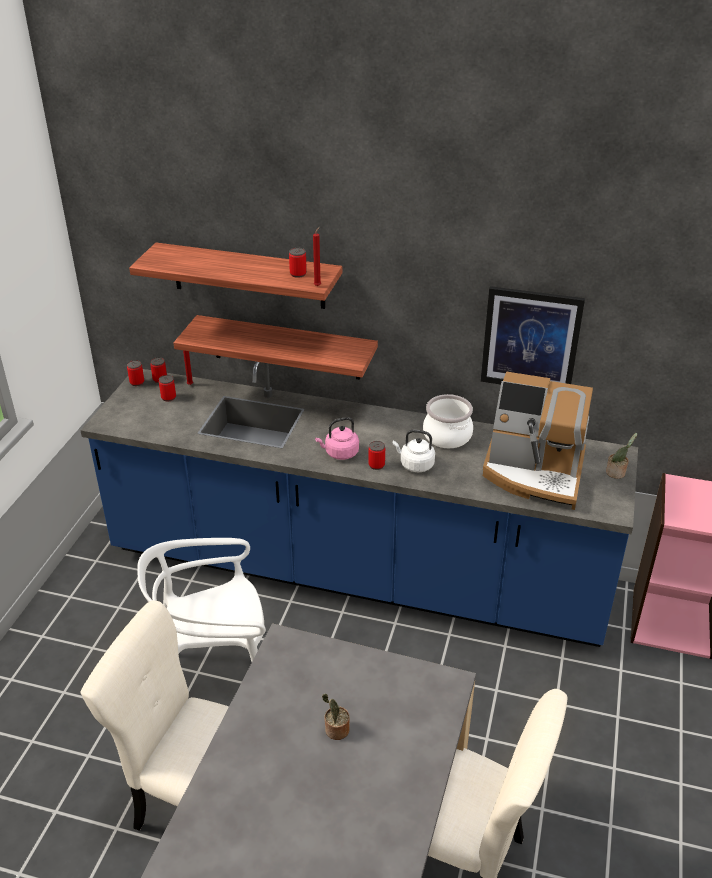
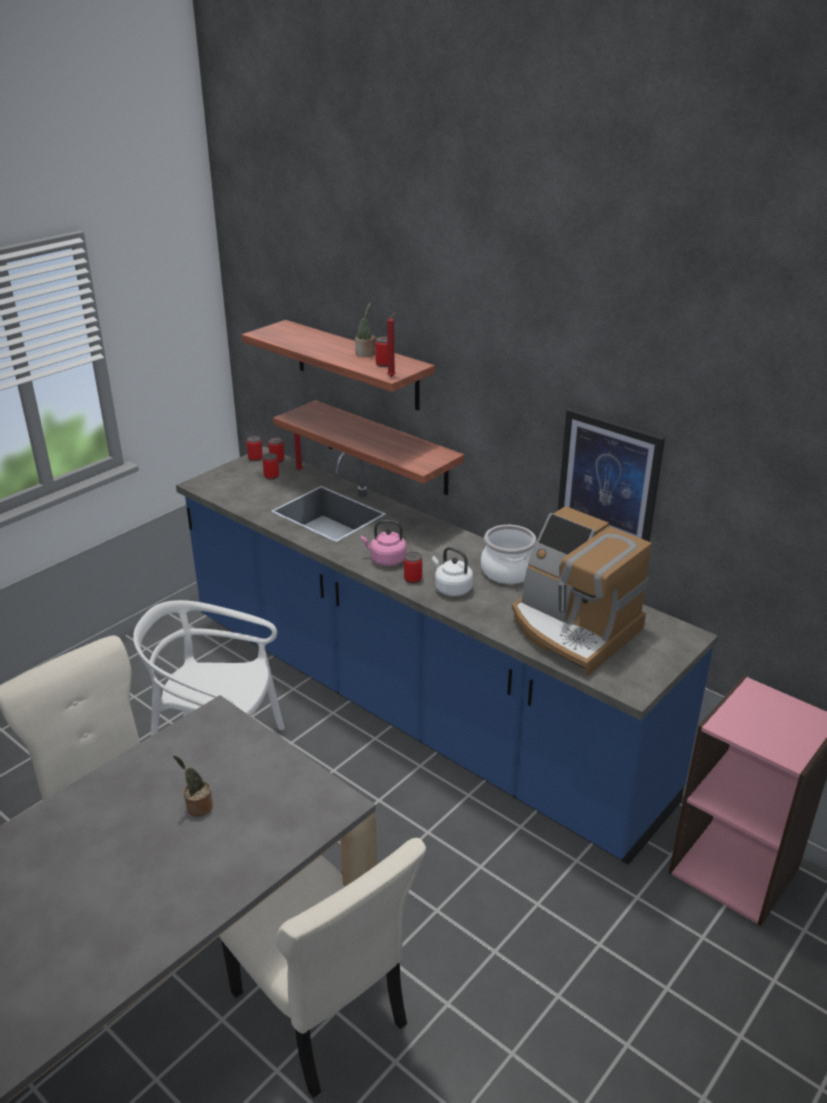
camera: 25 degrees right, 5 degrees down
potted plant [606,433,637,479] -> potted plant moved to [355,302,375,357]

